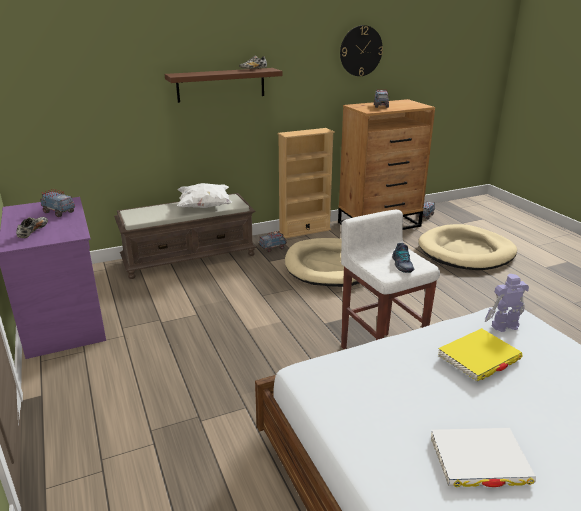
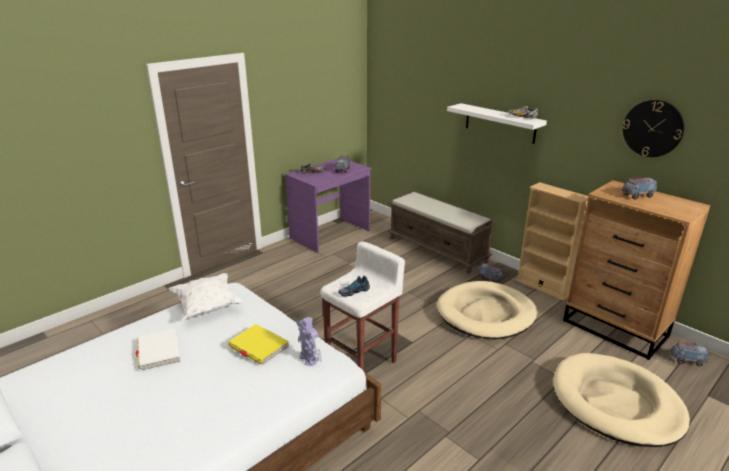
camera: 70 degrees right, 0 degrees up
brown shelf [164,68,283,103] -> white shelf [447,103,547,144]
white pillow [177,183,232,208] -> white pillow moved to [168,273,244,319]

